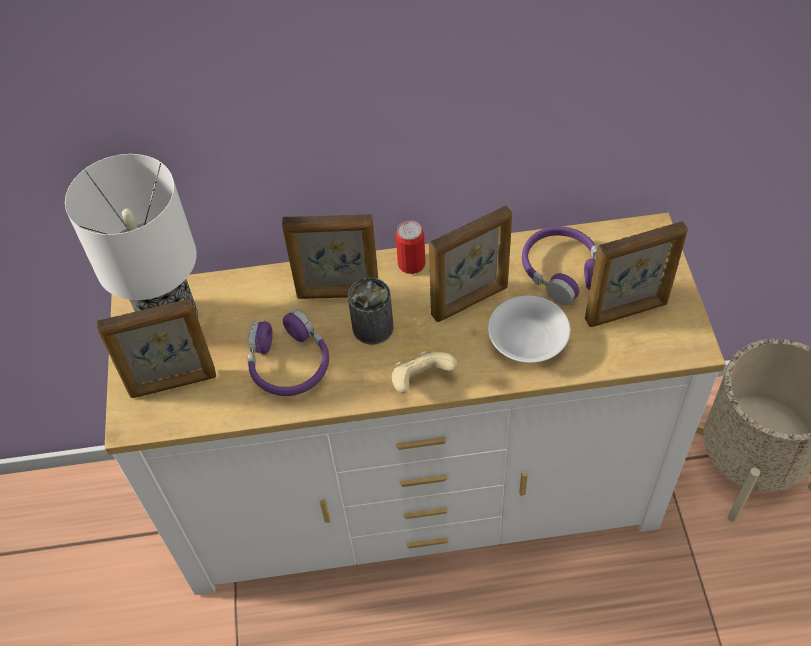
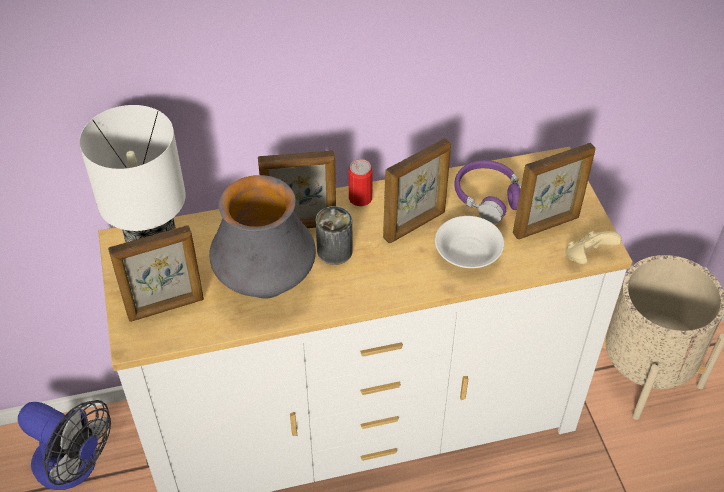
camera: 10 degrees left, 5 degrees down
purple headphones [248,309,329,396] -> vase [209,175,316,299]
beige game controller [392,351,457,394] -> beige game controller moved to [565,231,622,264]
none -> fan [18,400,111,490]

